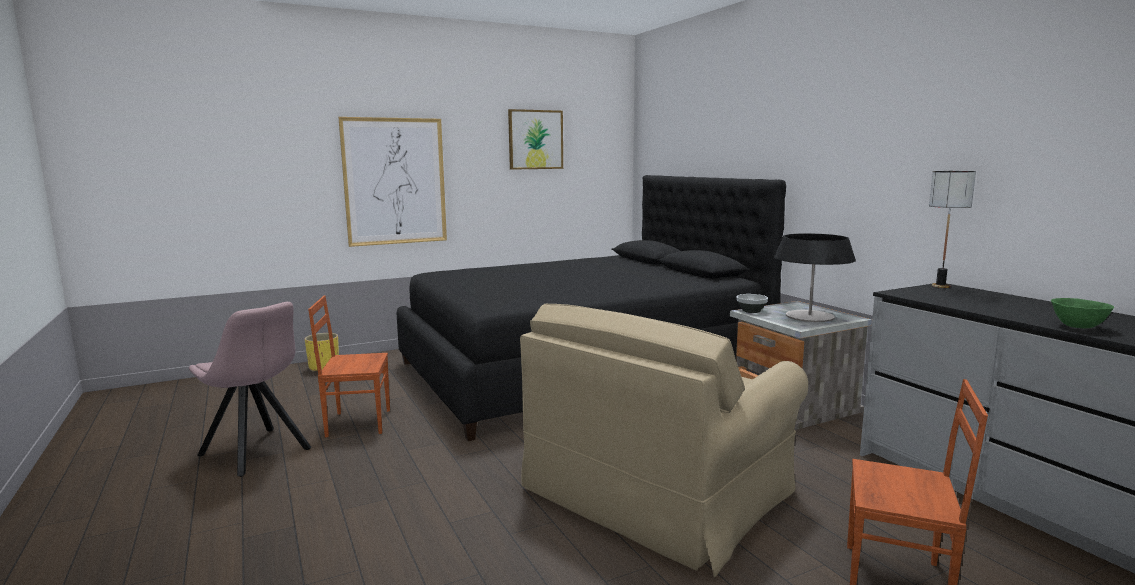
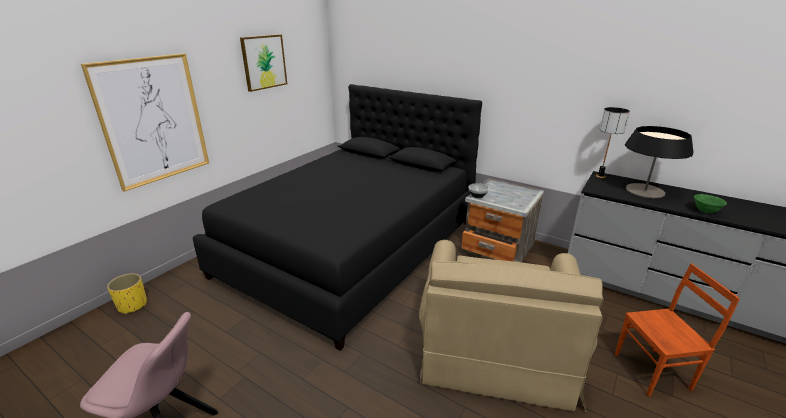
camera: 30 degrees left, 15 degrees up
brown chair [308,296,390,437] -> none
table lamp [774,233,856,322] -> table lamp moved to [625,126,693,198]

